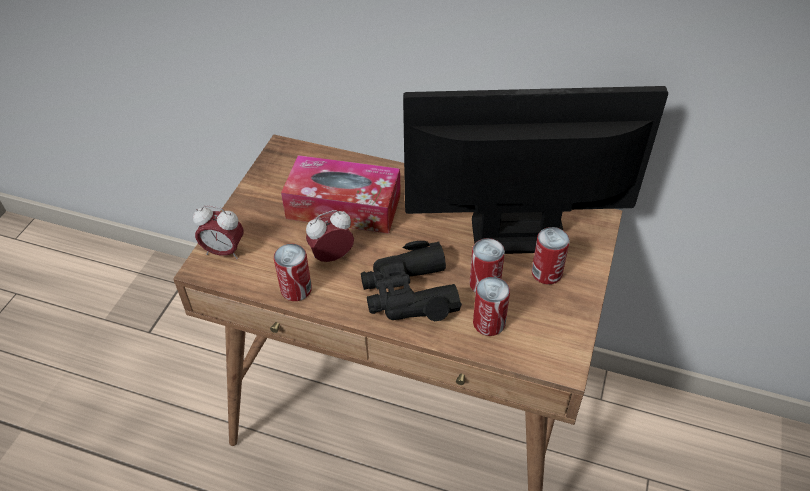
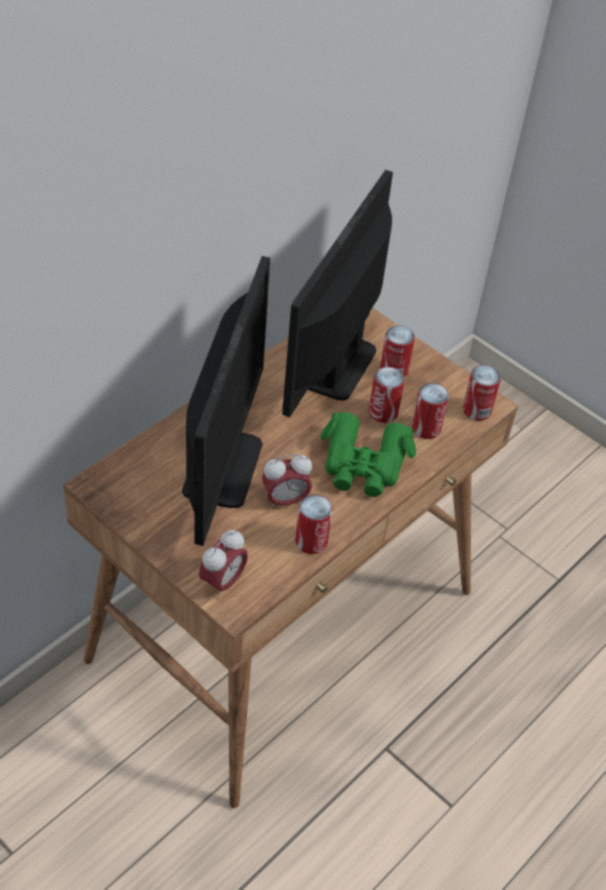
camera: 70 degrees left, 0 degrees up
tissue box [281,155,401,234] -> monitor [182,256,270,546]
alarm clock [306,210,354,262] -> alarm clock turned 105 degrees counterclockwise [262,454,312,509]
black binoculars [361,241,462,321] -> green binoculars [321,412,416,497]
none -> can [463,365,501,421]

